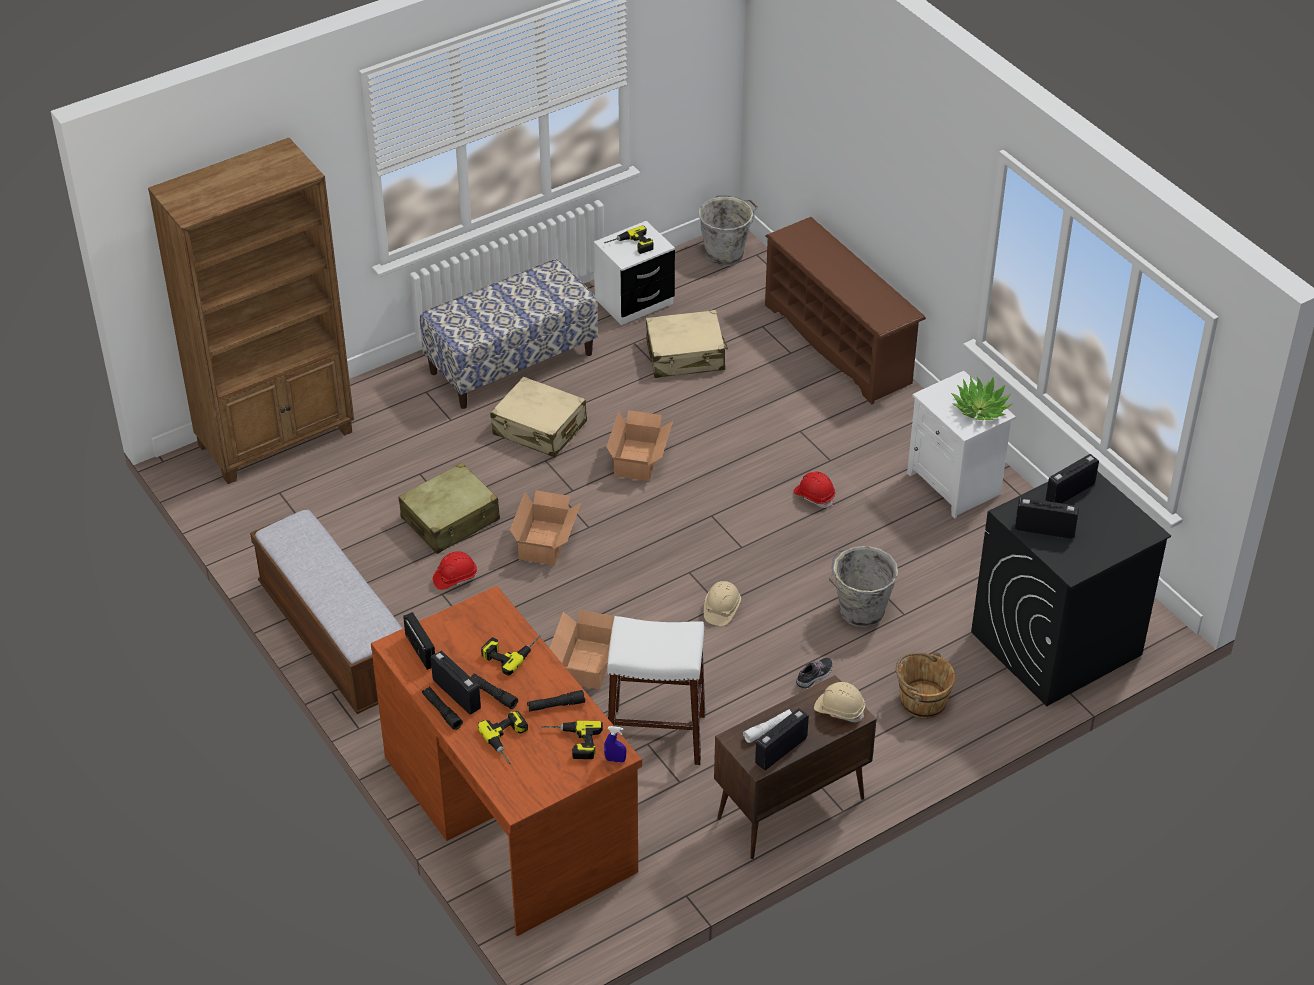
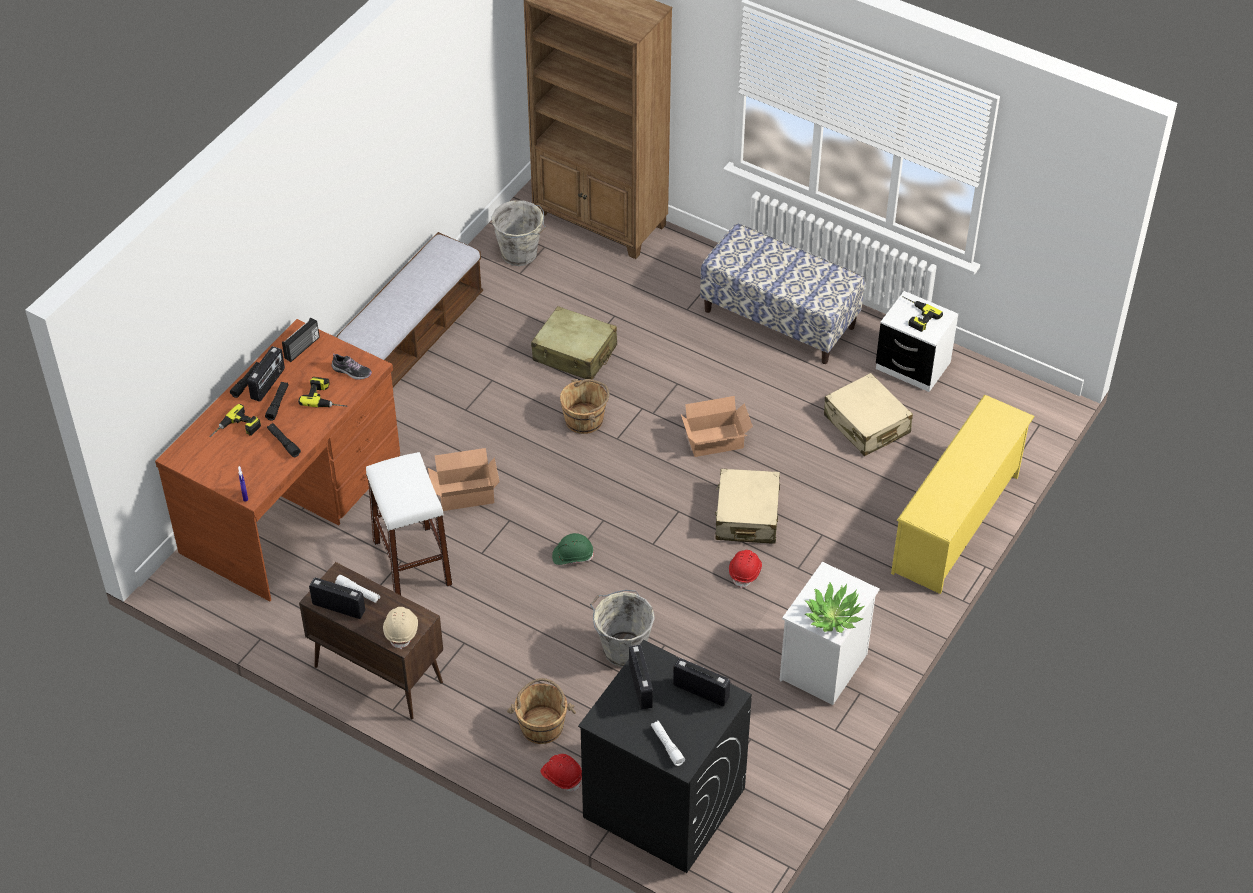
camera: 65 degrees right, 5 degrees up
red hard hat [433,551,477,590] -> red hard hat moved to [540,754,582,792]
beige suitcase [490,377,587,457] -> beige suitcase moved to [715,469,780,544]
cardboard box [510,490,581,565] -> brown bucket [560,379,609,434]
power drill [541,721,603,759] -> none
grey bucket [698,195,758,266] -> grey bucket moved to [491,200,546,266]
beige hard hat [704,581,741,626] -> green hard hat [552,533,594,565]
brown shoe rack [765,217,926,405] -> yellow shoe rack [891,395,1035,594]
shoe [796,658,833,688] -> shoe moved to [332,353,372,380]
none -> white flashlight [651,720,685,766]

